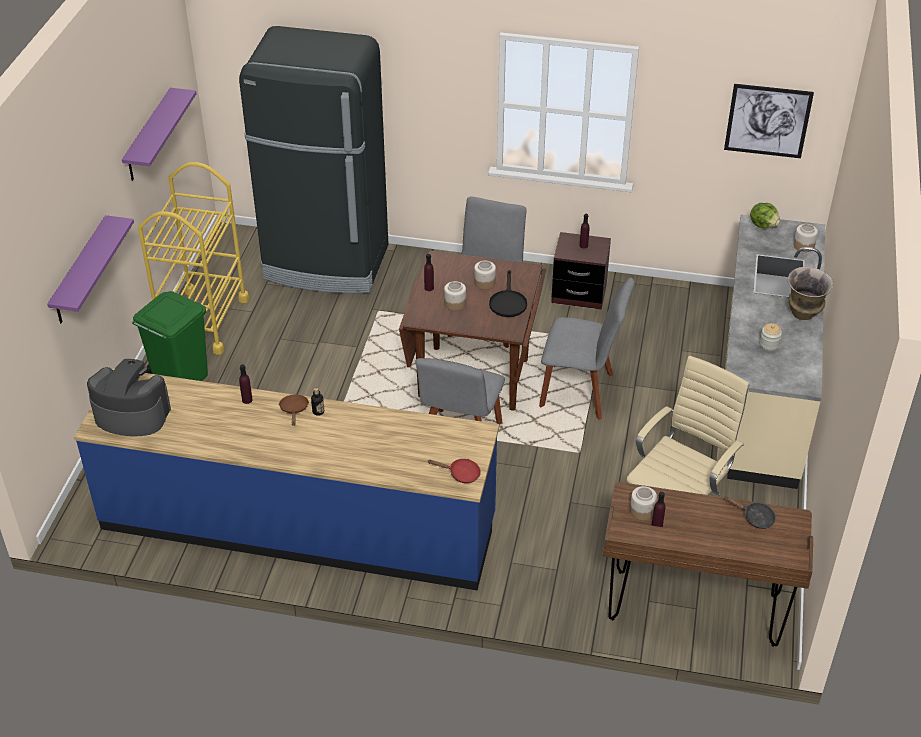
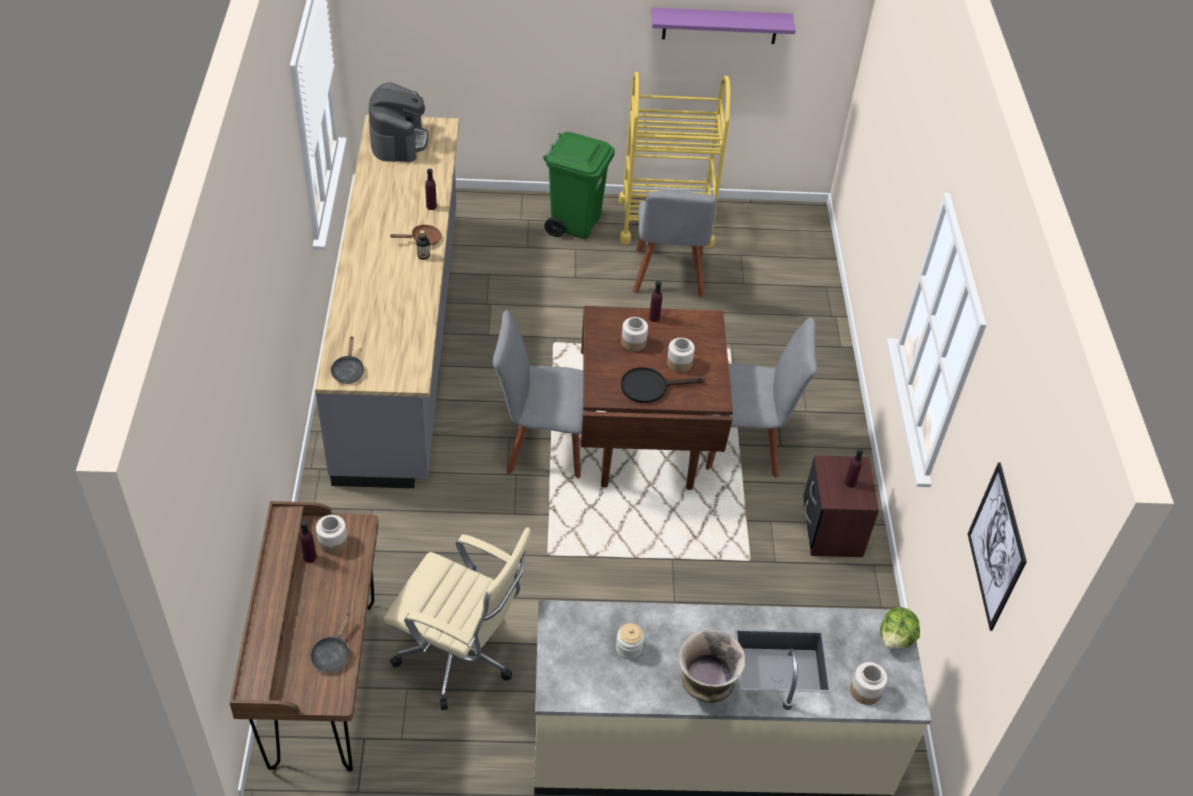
camera: 75 degrees right, 5 degrees up
purple shelf [47,215,134,323] -> none
blue counter [74,368,499,590] -> grey counter [315,115,459,488]
black fridge [239,26,388,294] -> none
red frying pan [428,459,481,483] -> black frying pan [330,336,364,384]
grey chair [539,278,634,420] -> grey chair moved to [633,191,717,298]

